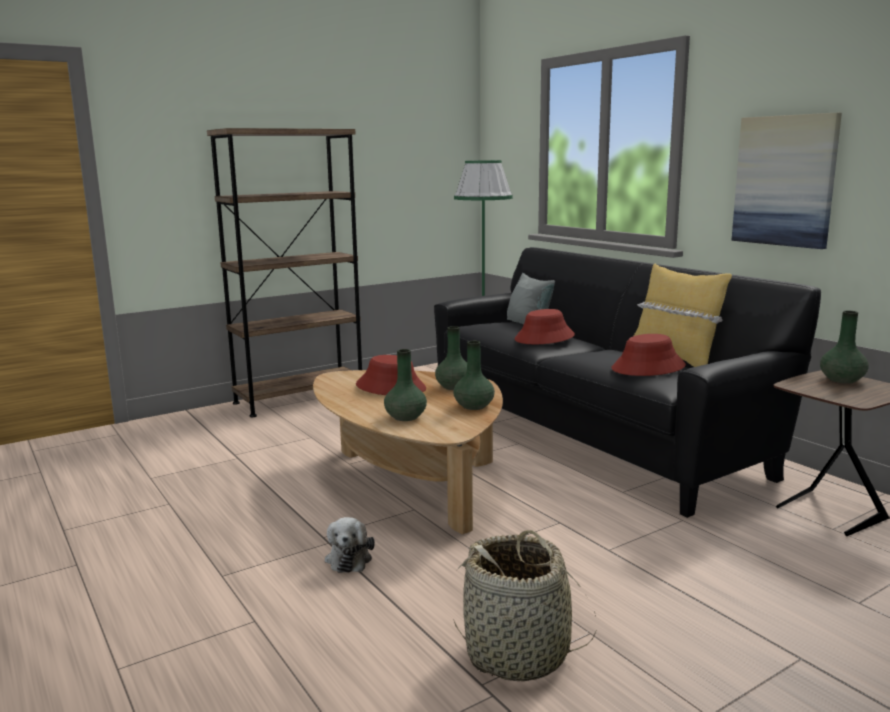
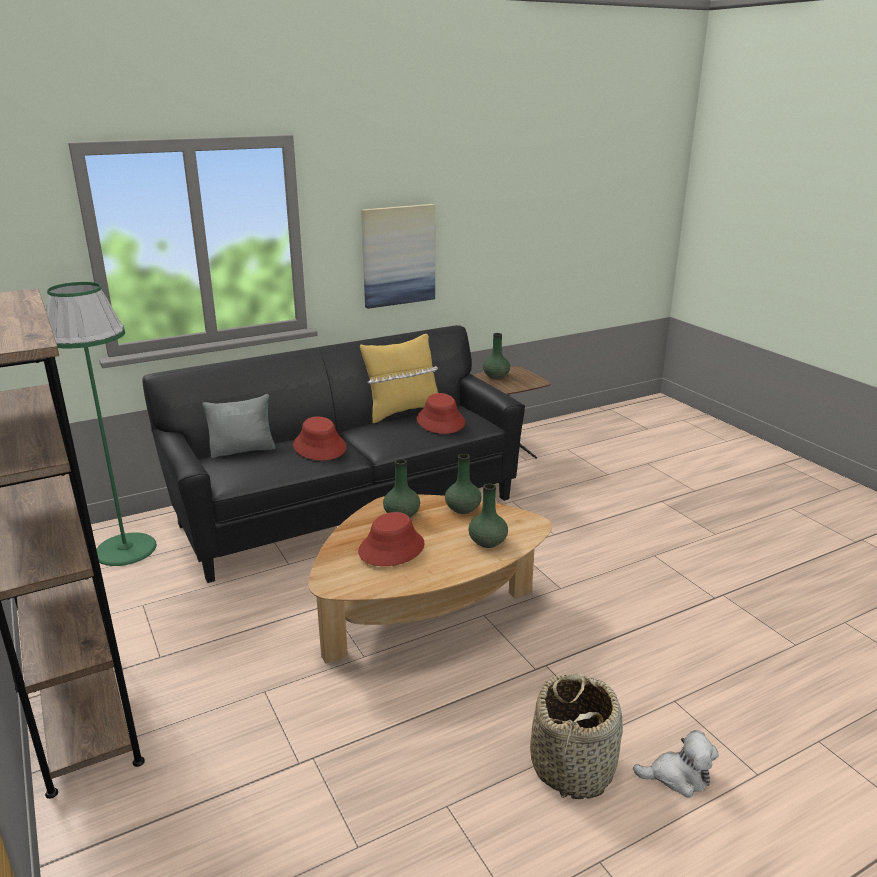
camera: 85 degrees left, 10 degrees up
plush toy [325,517,375,573] -> plush toy moved to [633,730,719,797]
basket [453,530,597,681] -> basket moved to [530,674,623,799]

